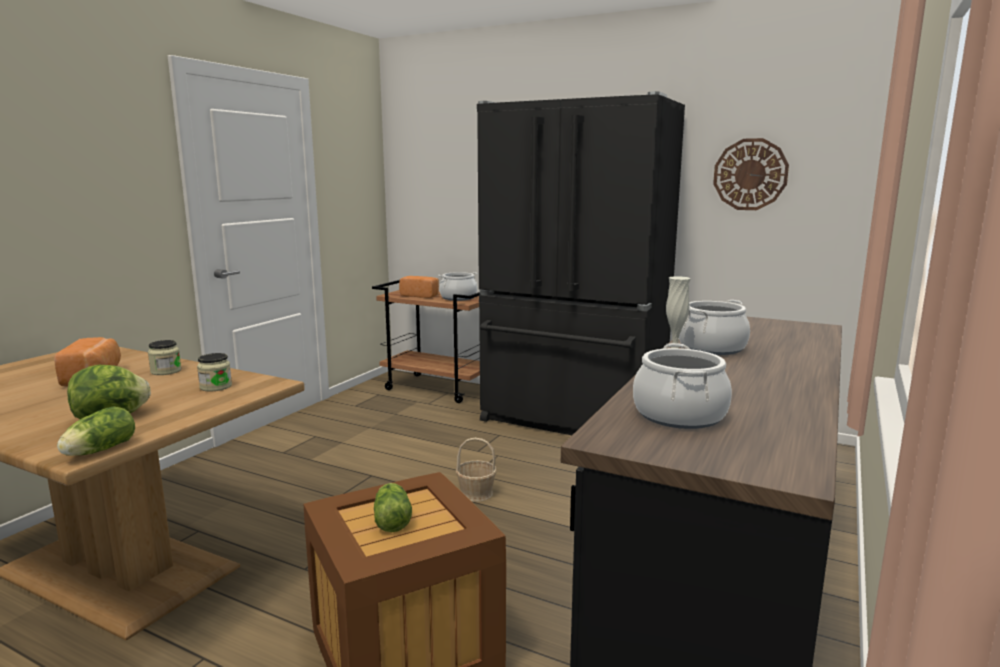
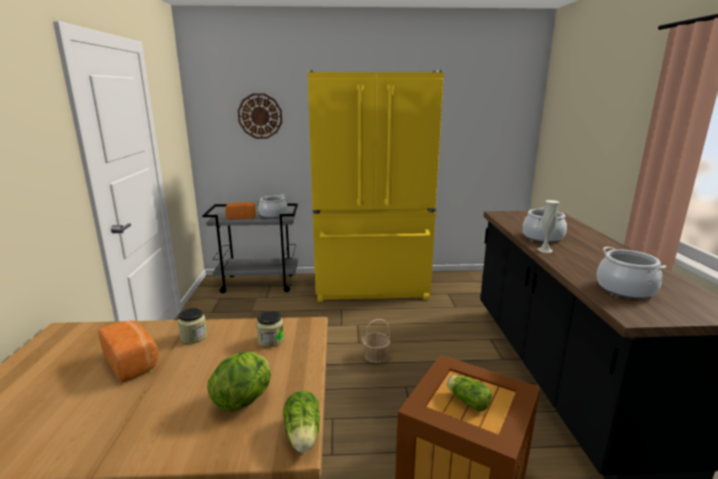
camera: 30 degrees left, 5 degrees up
brown cart [372,280,480,403] -> grey cart [202,203,298,293]
black fridge [477,91,685,435] -> yellow fridge [308,70,444,302]
wall clock [713,138,789,210] -> wall clock moved to [238,93,282,139]

